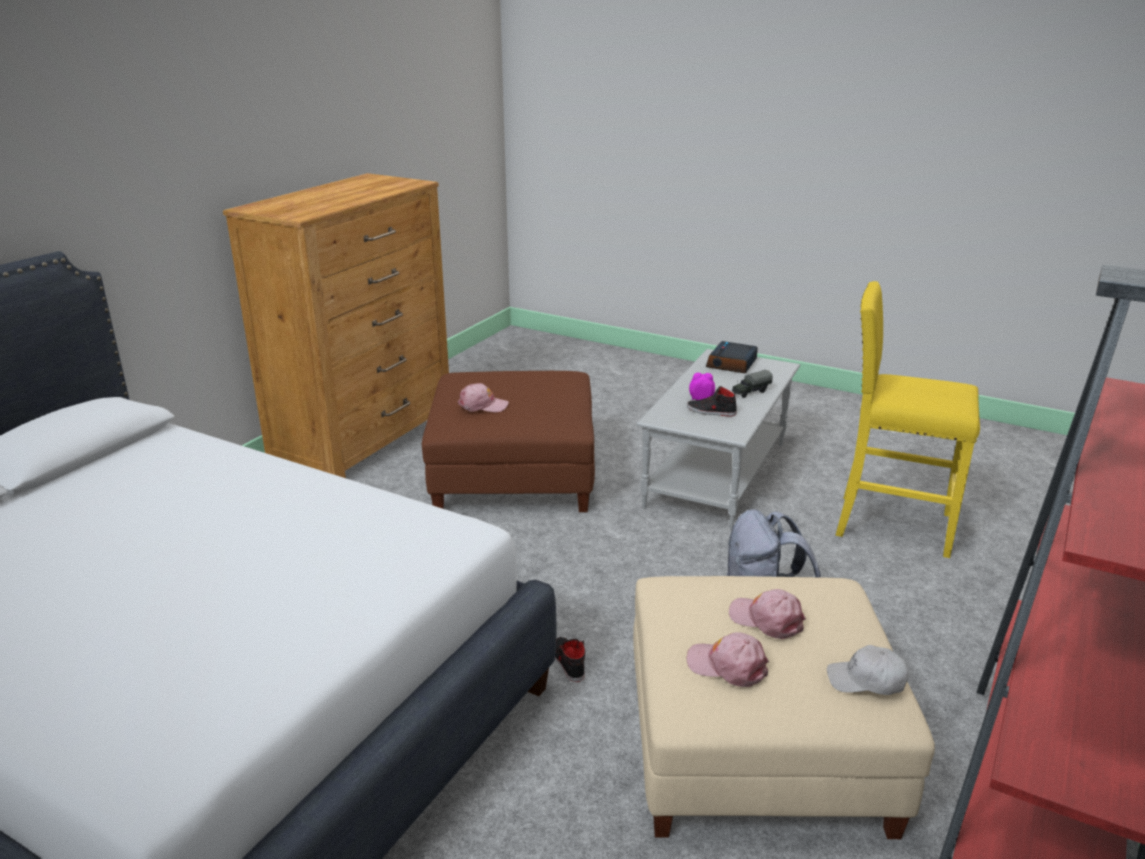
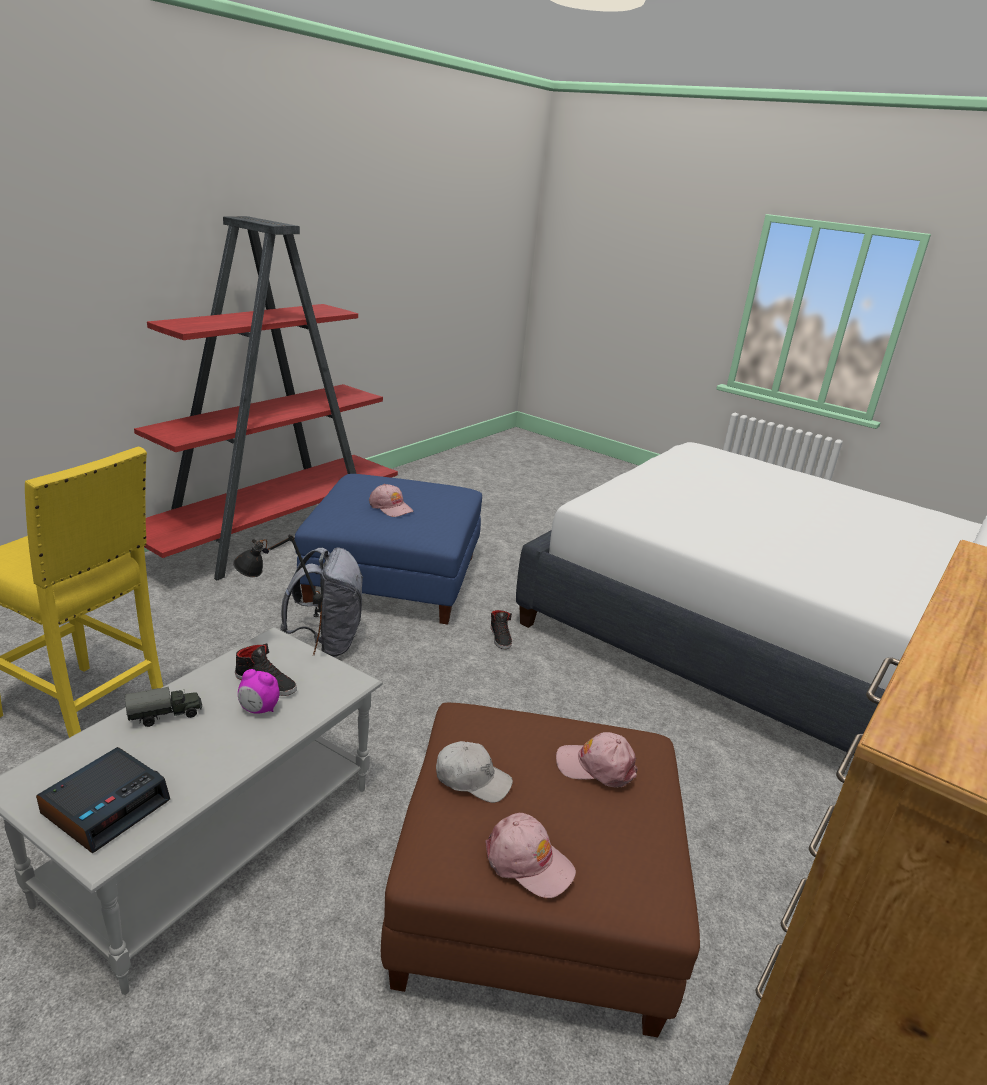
camera: 175 degrees left, 0 degrees up
beige ottoman [633,576,935,839] -> blue ottoman [295,474,482,625]
pink cap [687,632,769,687] -> pink cap moved to [485,813,576,898]
white cap [827,645,909,695] -> white cap moved to [436,741,513,803]
none -> black table lamp [233,535,322,655]

